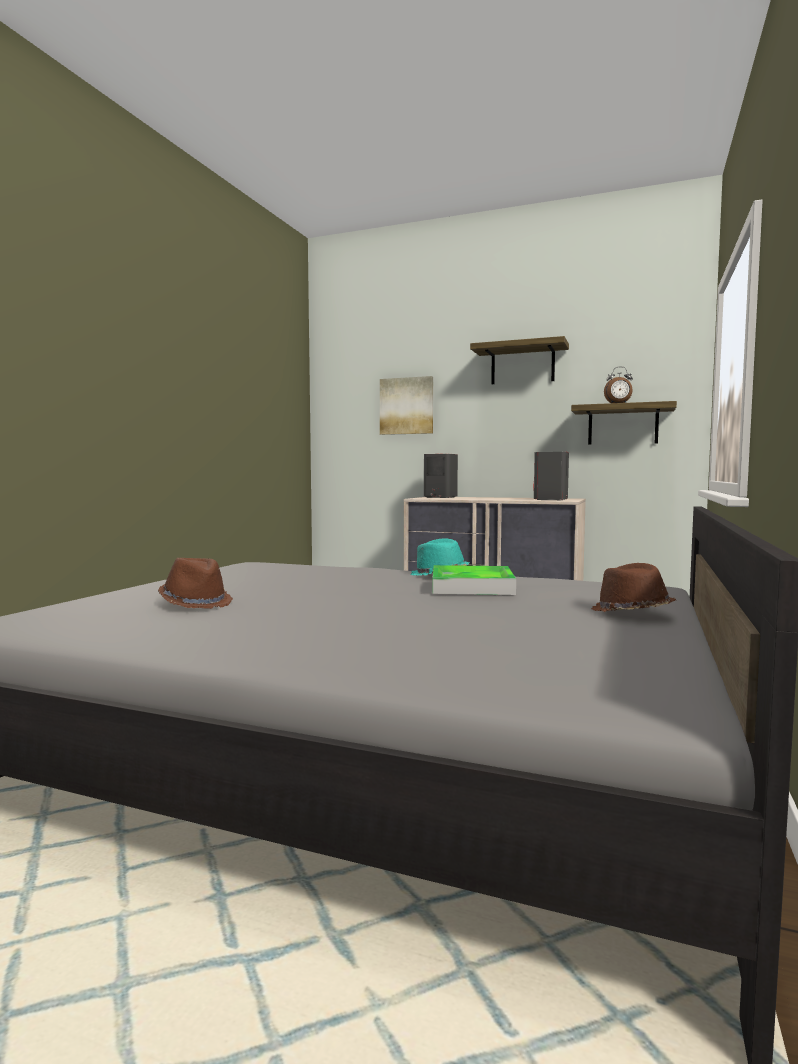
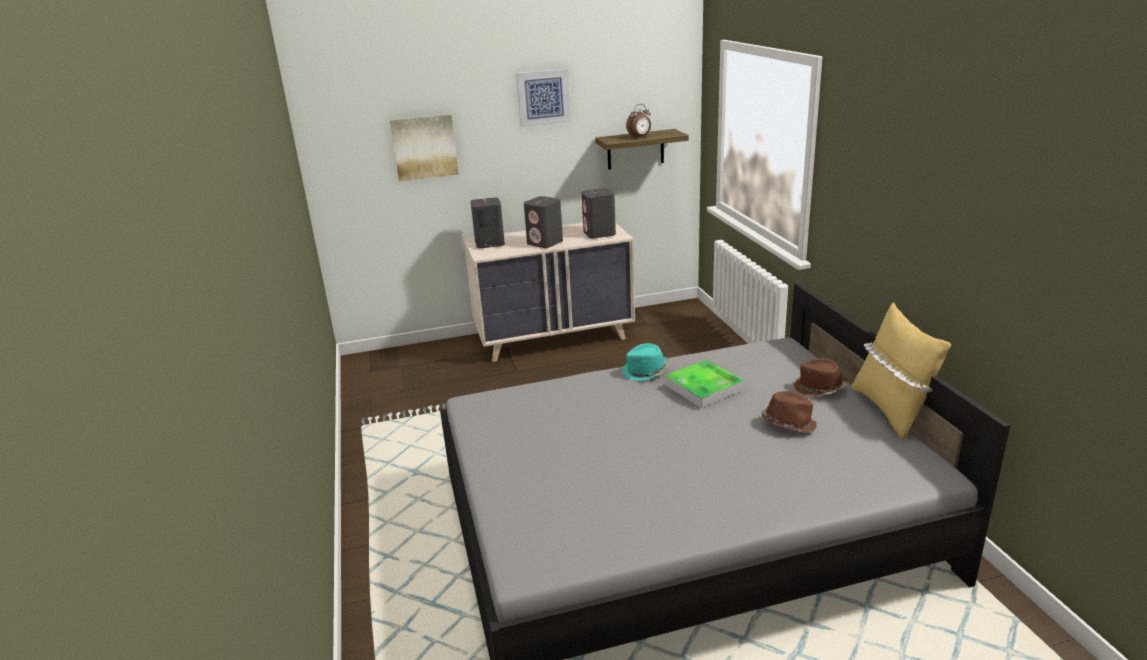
camera: 35 degrees left, 20 degrees up
brown hat [158,558,233,609] -> brown hat moved to [761,391,817,433]
shelf [470,336,569,384] -> picture [516,69,571,127]
none -> grey speaker [524,196,563,248]
none -> yellow pillow [851,302,951,440]

